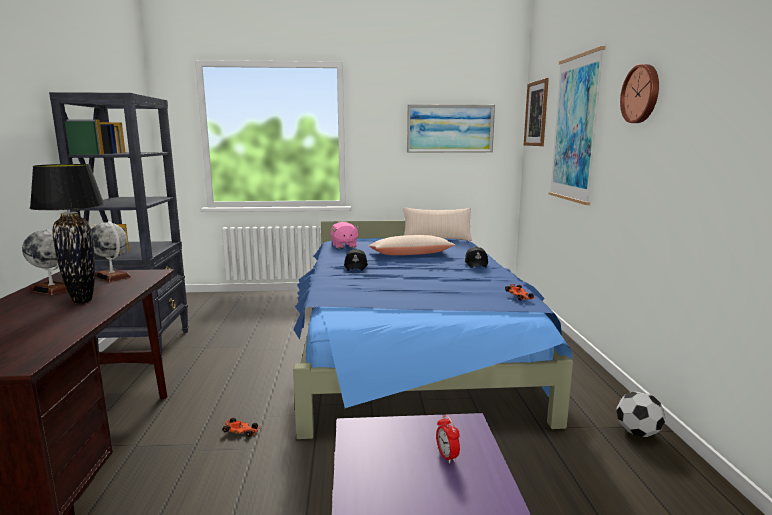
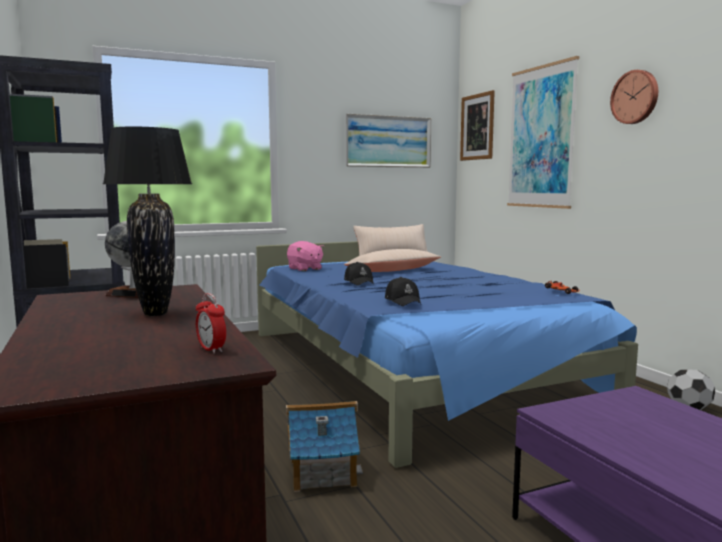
camera: 20 degrees left, 5 degrees down
globe [22,229,67,295] -> none
toy car [222,418,260,437] -> toy house [286,401,363,492]
alarm clock [436,415,460,464] -> alarm clock moved to [196,293,226,353]
black cap [465,246,488,268] -> black cap moved to [385,277,421,306]

